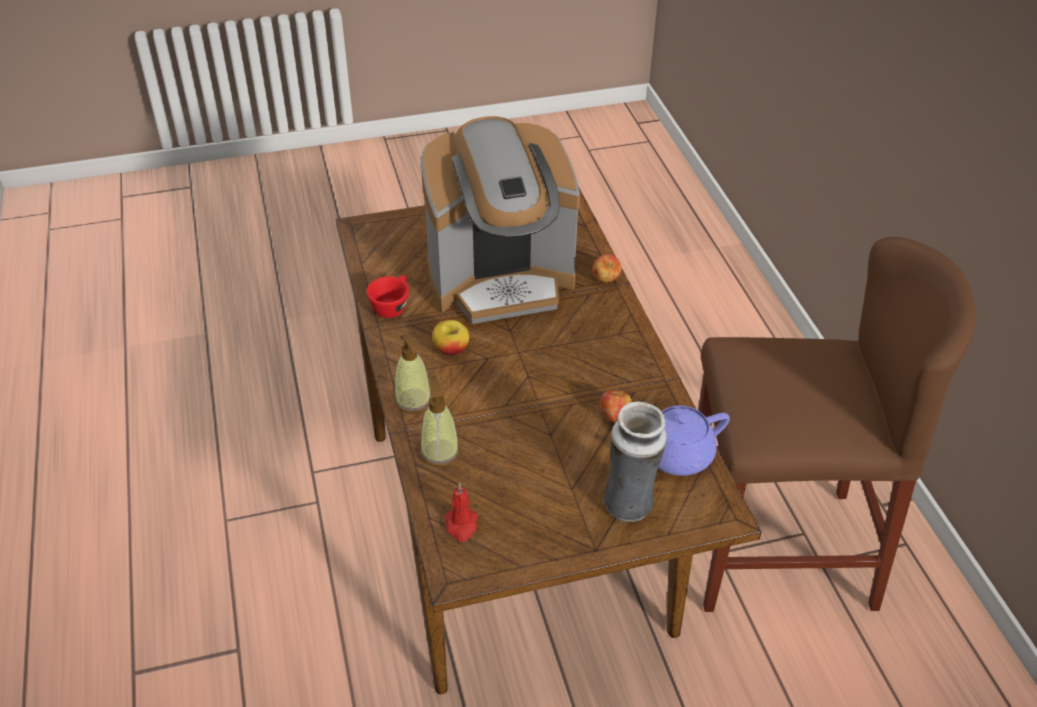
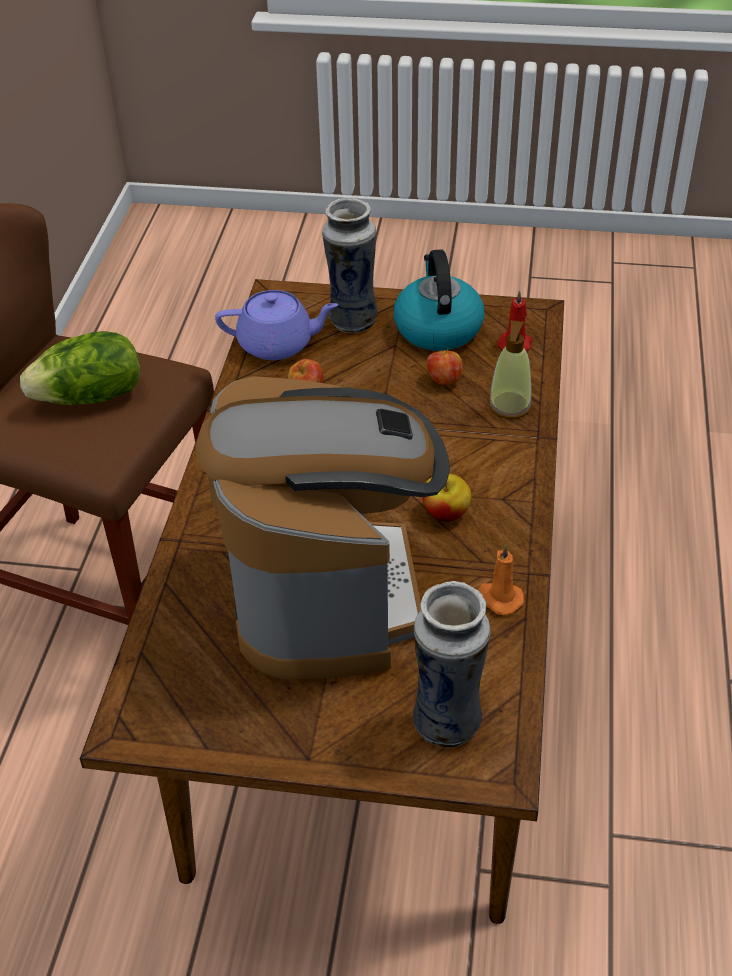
camera: 155 degrees left, 0 degrees up
red cup [366,275,409,318] -> orange candle [478,544,524,615]
soap dispenser [395,333,431,414] -> none
coffee machine [421,116,580,324] -> coffee machine turned 75 degrees clockwise [196,376,450,679]
apple [592,254,622,283] -> apple moved to [426,347,463,385]
none -> lettuce [20,331,140,405]
none -> kettle [394,249,485,351]
none -> vase [413,581,491,748]

